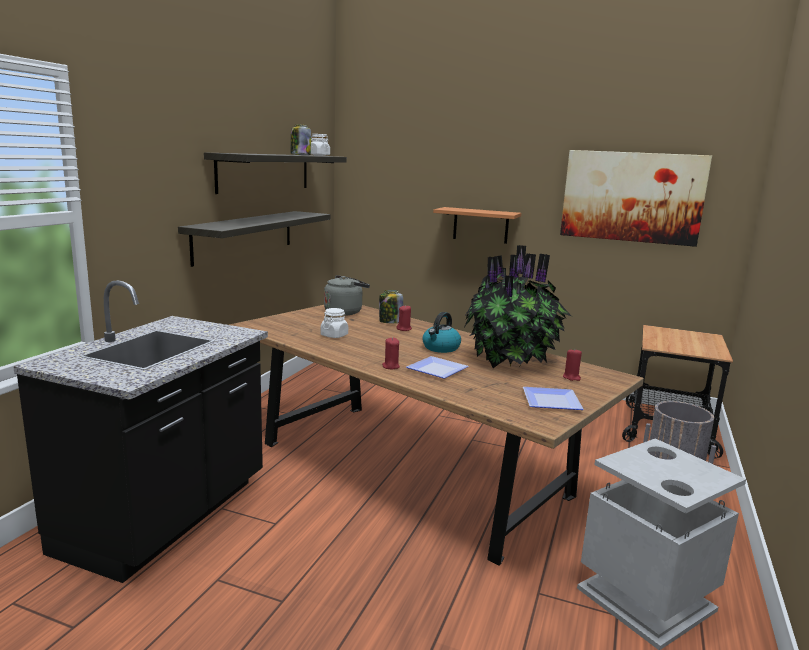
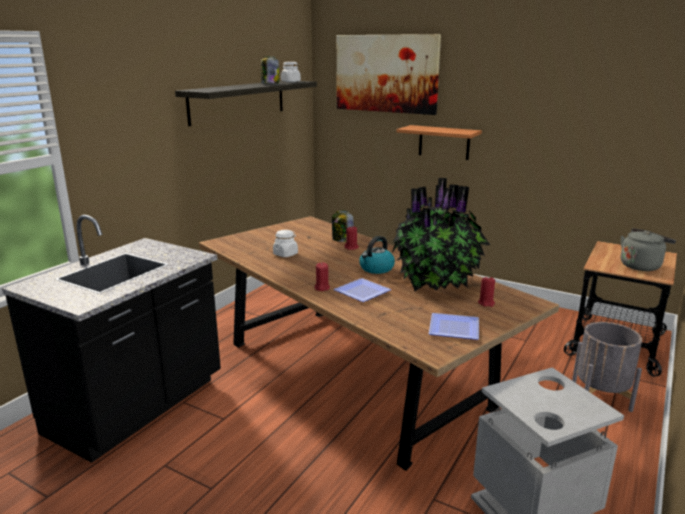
camera: 10 degrees right, 5 degrees up
shelf [178,211,330,267] -> none
grey kettle [324,275,370,316] -> grey kettle moved to [621,228,676,271]
picture [560,150,712,247] -> picture moved to [337,34,441,115]

